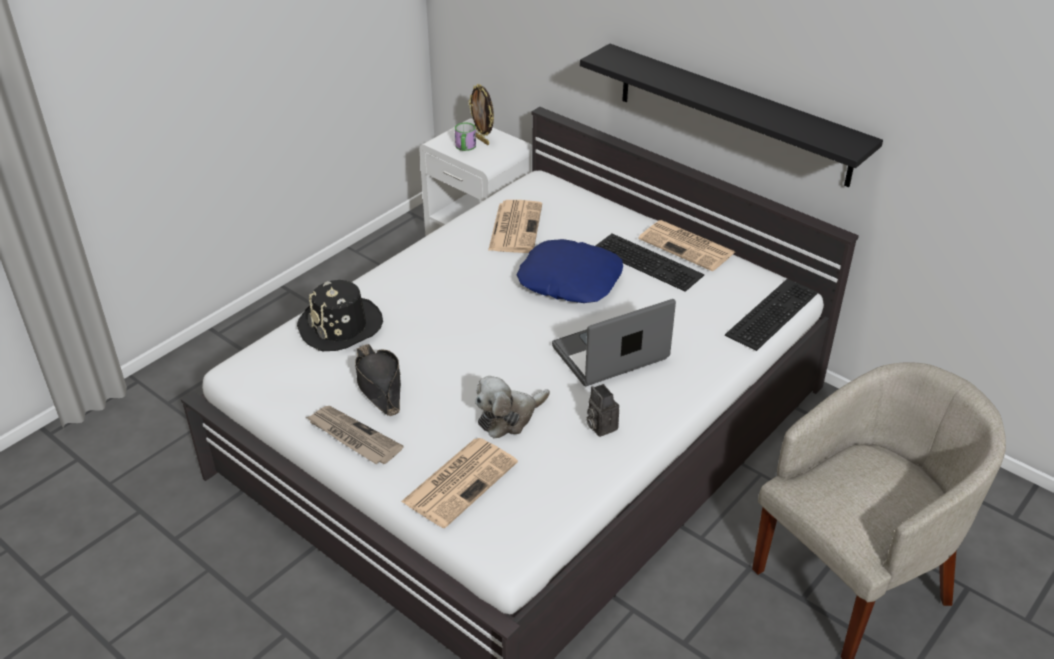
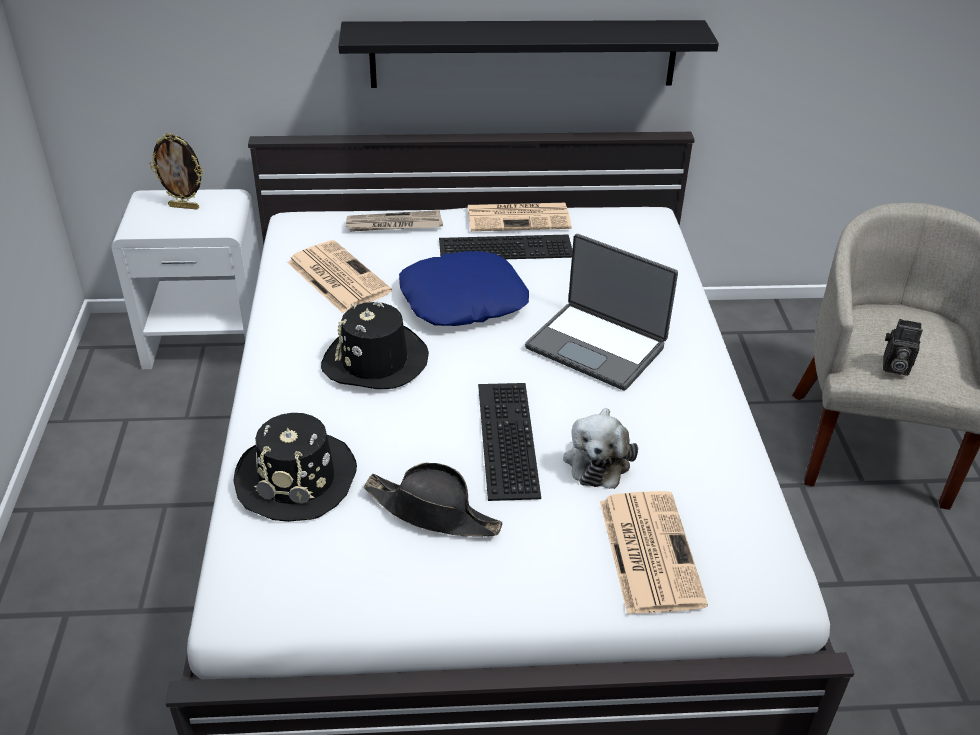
camera: 45 degrees left, 0 degrees up
newspaper [306,406,403,464] -> newspaper moved to [346,210,443,232]
mug [455,122,476,151] -> none
laptop [552,299,676,386] -> laptop turned 75 degrees counterclockwise [525,234,678,391]
camera [586,384,619,437] -> camera moved to [883,319,923,376]
keyboard [725,279,818,351] -> keyboard moved to [478,383,541,501]
none -> black hat [321,301,429,389]

